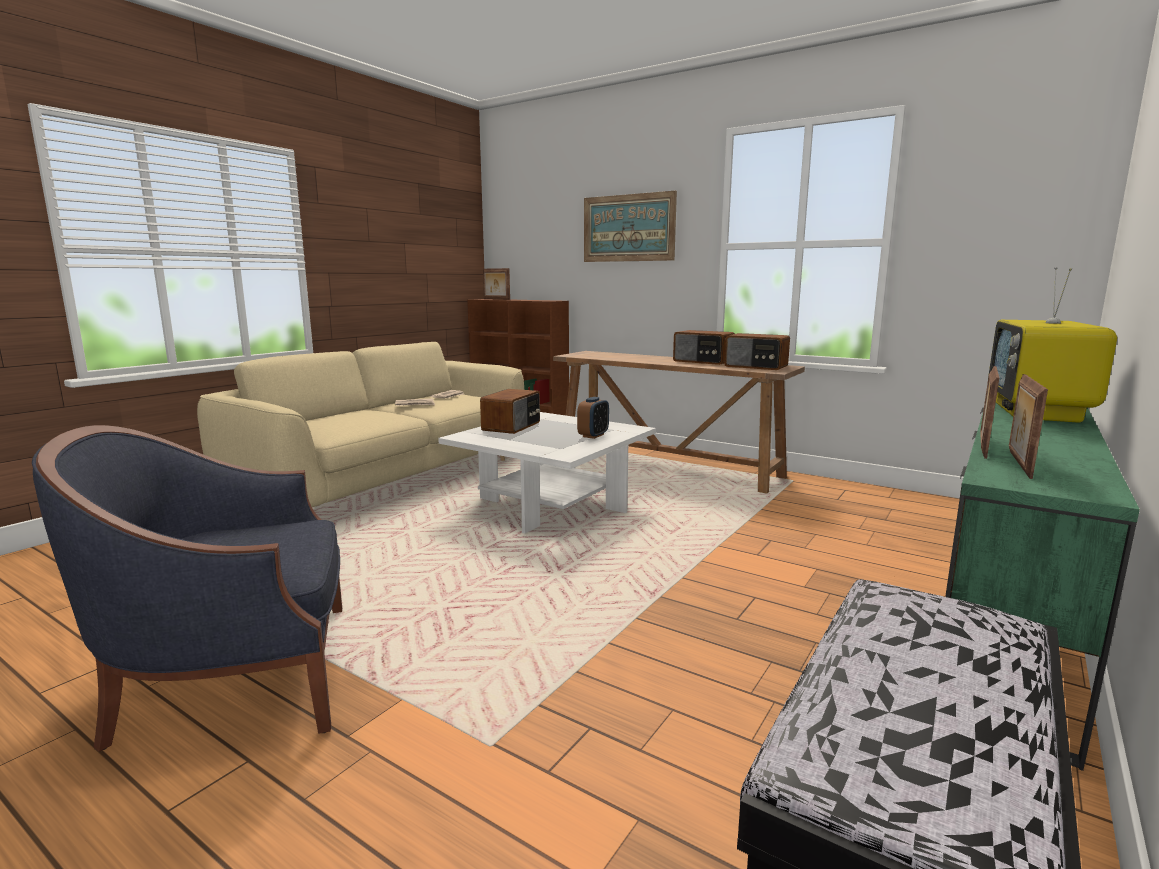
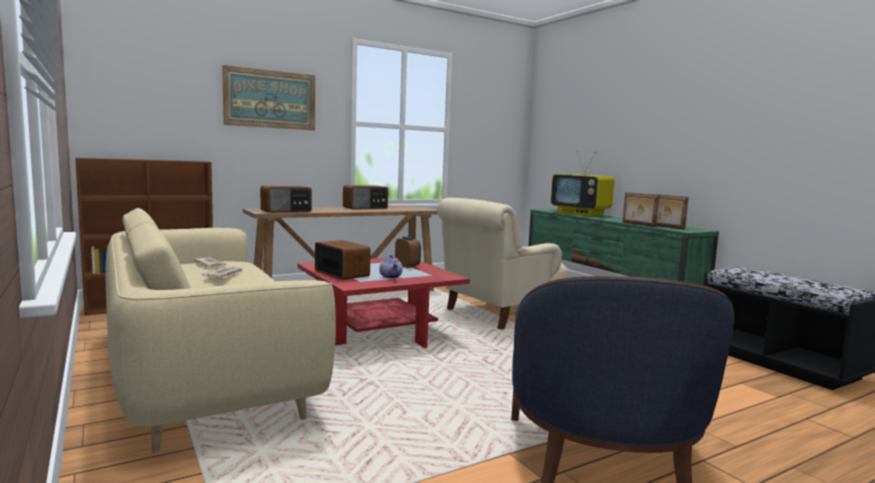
camera: 65 degrees left, 5 degrees down
white coffee table [438,412,656,533] -> red coffee table [298,257,470,348]
picture frame [483,268,510,300] -> none
radio [724,333,790,370] -> radio moved to [260,186,312,213]
none -> teapot [379,255,403,279]
none -> beige armchair [437,197,569,330]

